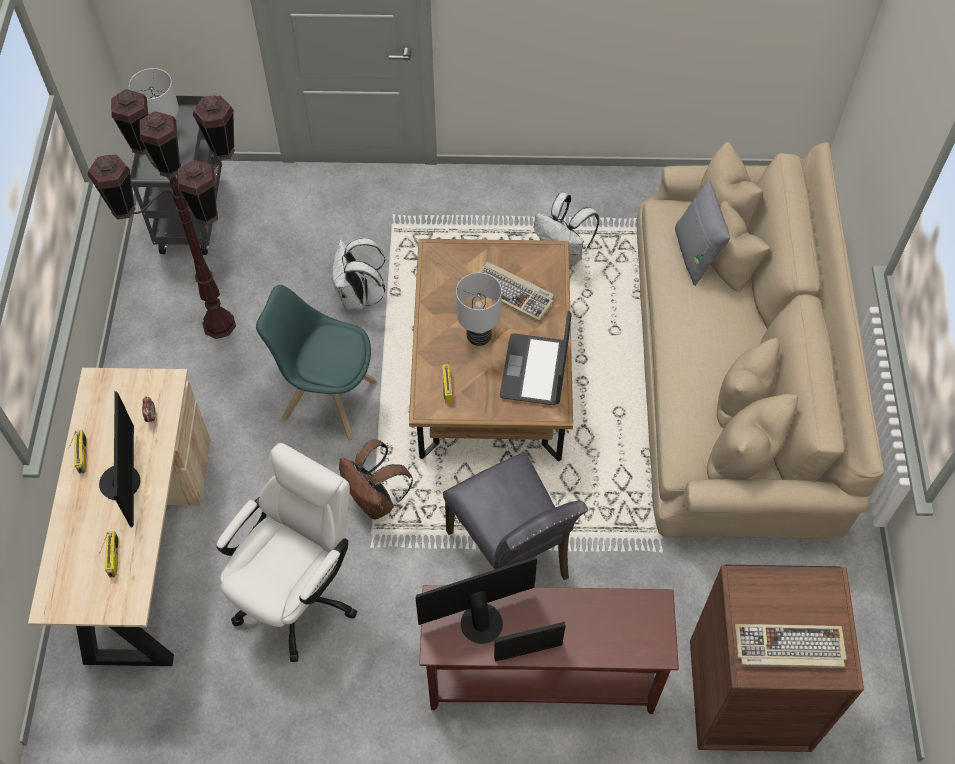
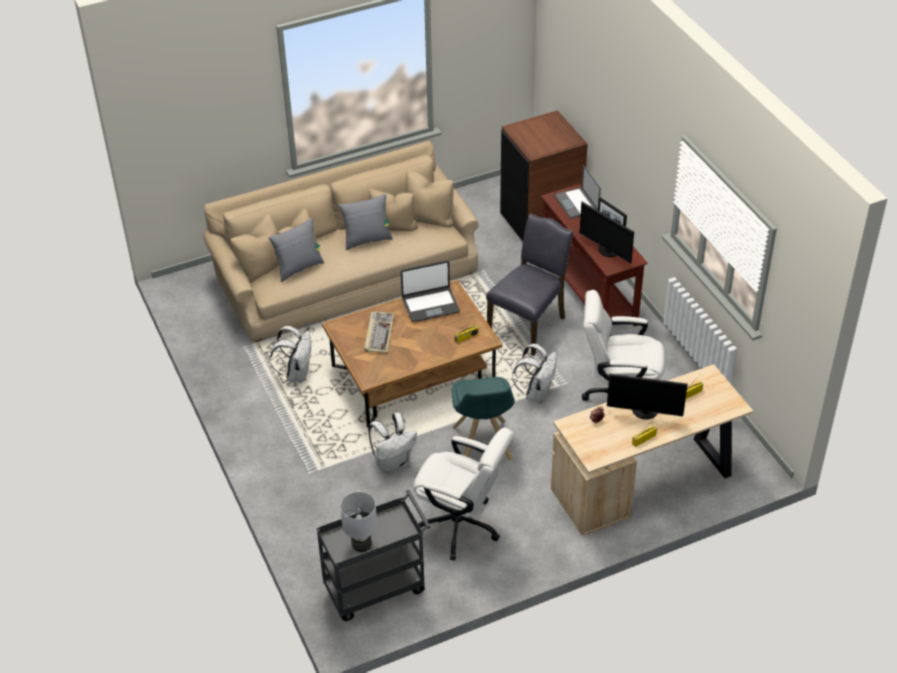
camera: 115 degrees left, 15 degrees down
brown floor lamp [88,89,236,339] -> white office chair [413,427,514,561]
monitor [99,391,140,528] -> monitor turned 135 degrees counterclockwise [607,374,688,419]
brown backpack [339,440,413,519] -> white backpack [512,344,557,403]
grey table lamp [456,273,502,346] -> none
keyboard [735,624,846,668] -> none
none -> grey pillow [338,193,393,250]
none -> laptop [554,165,601,219]

